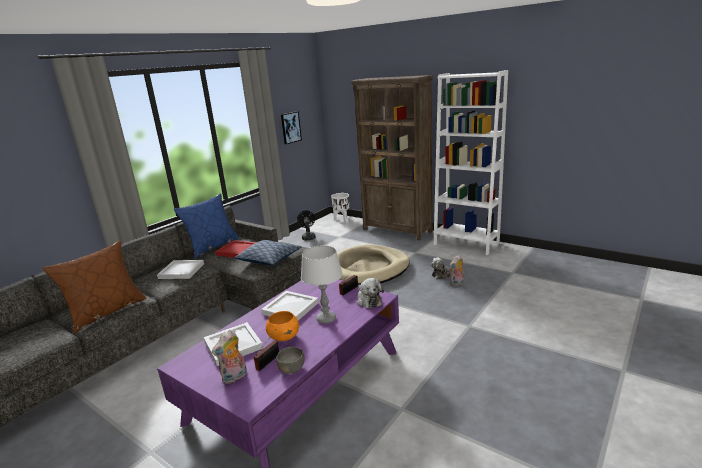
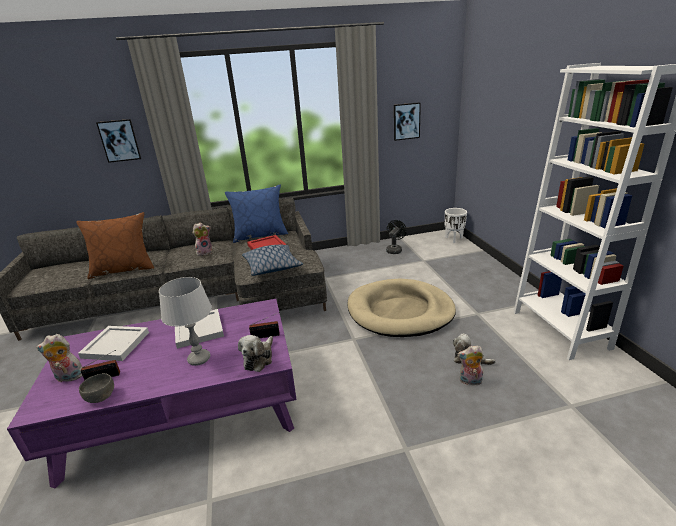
camera: 40 degrees right, 5 degrees up
white tray [157,260,204,279] -> plush toy [193,222,213,256]
orange bowl [266,311,299,341] -> none
brown bookcase [350,75,434,241] -> none
none -> picture [96,119,141,163]

